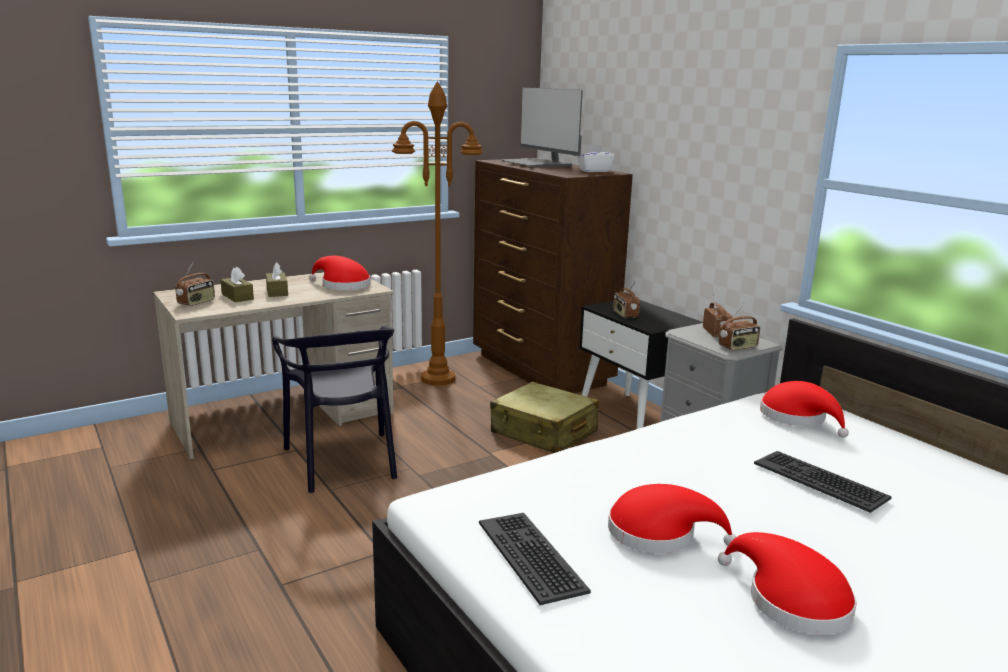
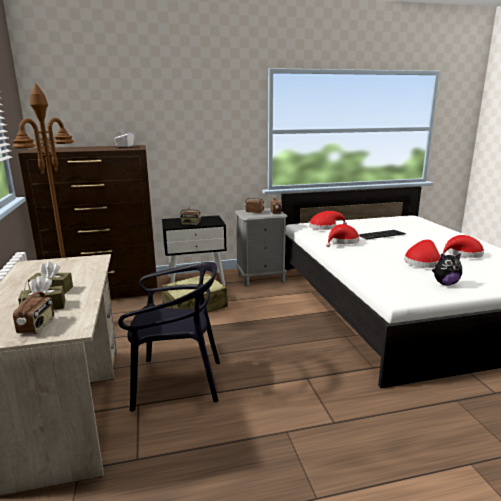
camera: 70 degrees left, 0 degrees up
radio [175,261,215,306] -> radio turned 45 degrees clockwise [13,282,54,334]
red hat [309,256,371,290] -> red hat moved to [326,224,360,247]
keyboard [479,513,591,605] -> plush toy [432,253,462,285]
monitor [502,87,583,167] -> none

